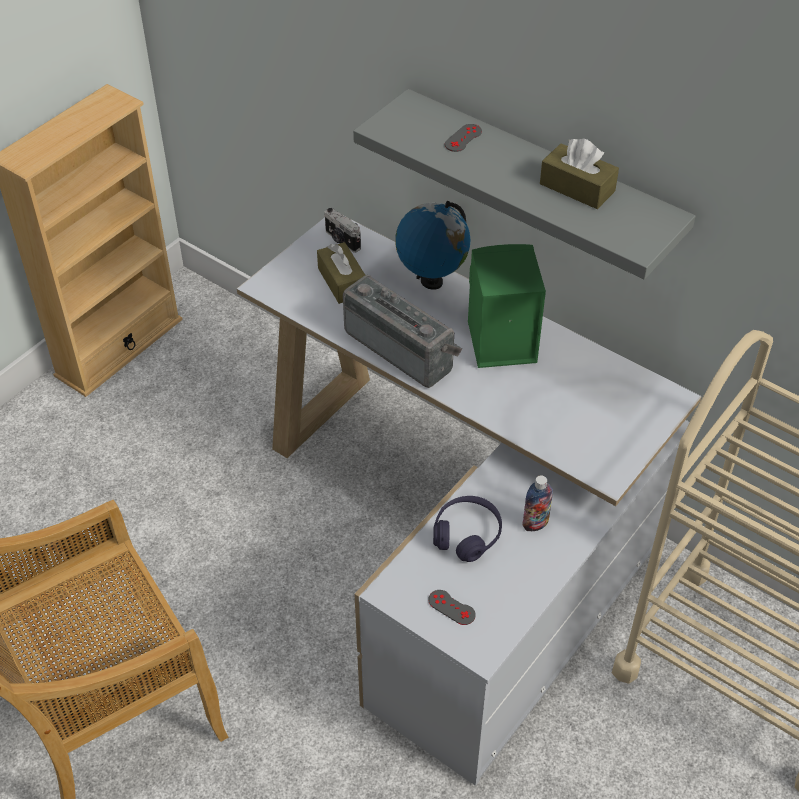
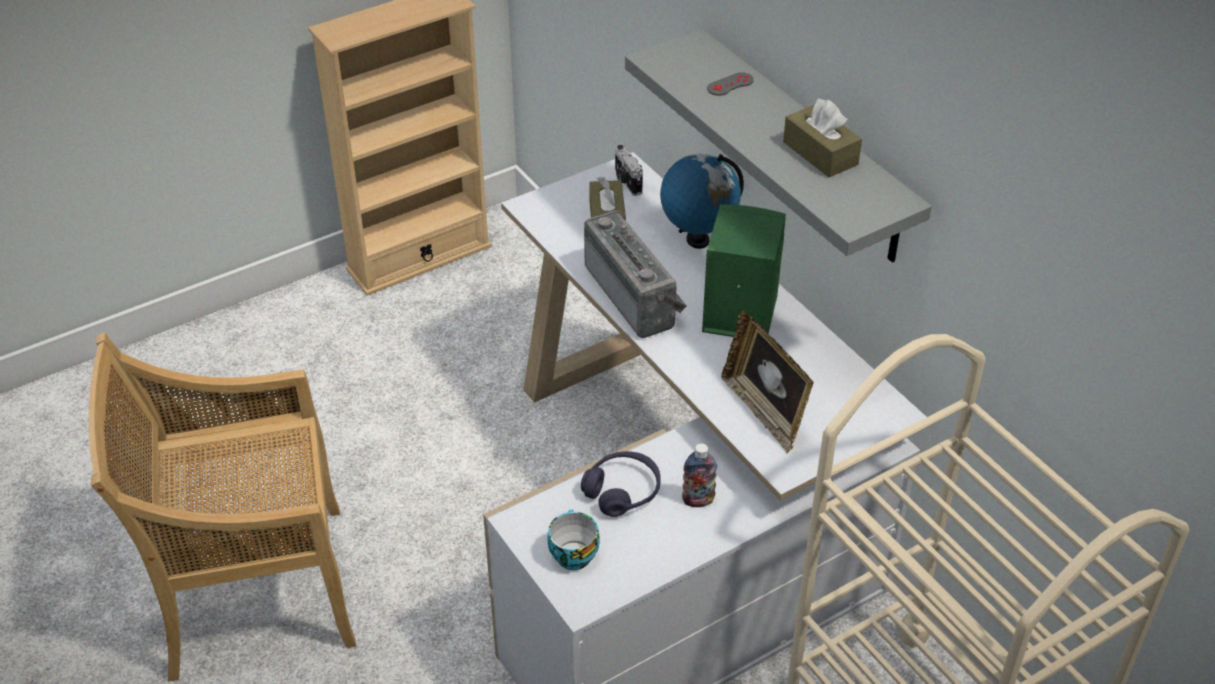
camera: 20 degrees right, 5 degrees down
grey game controller [428,590,476,625] -> cup [547,509,600,570]
none -> picture frame [721,310,814,454]

